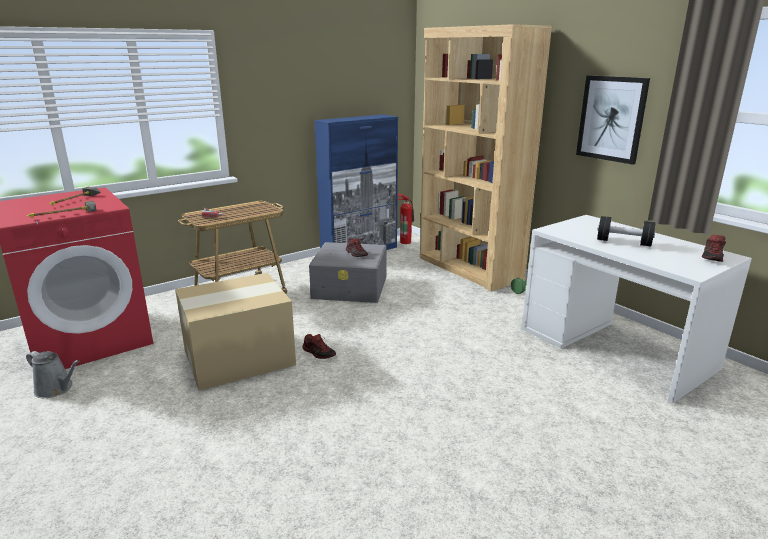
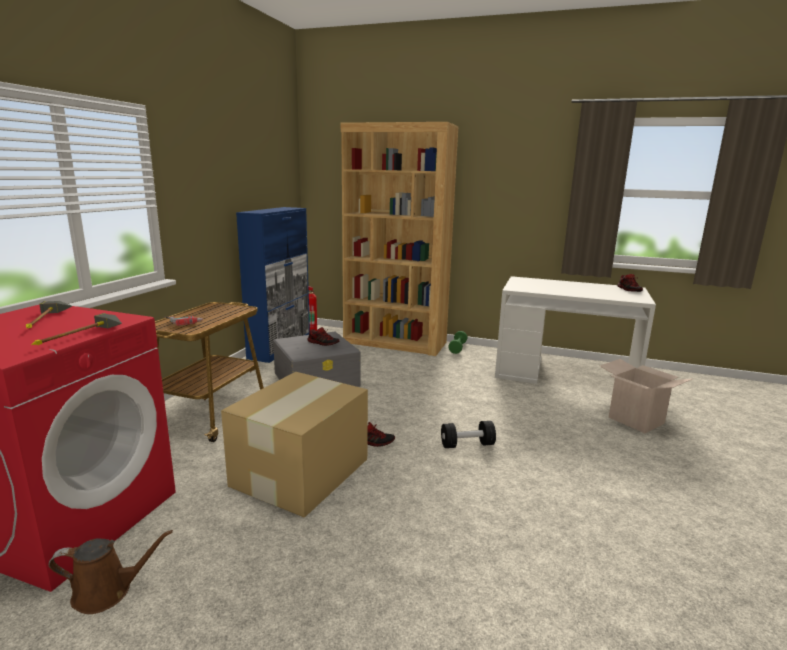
camera: 35 degrees left, 5 degrees down
grey watering can [26,351,79,398] -> brown watering can [49,530,173,614]
picture [576,75,650,165] -> none
black dumbbell [597,216,656,246] -> black dumbbell moved to [441,421,496,448]
none -> cardboard box [600,359,692,433]

